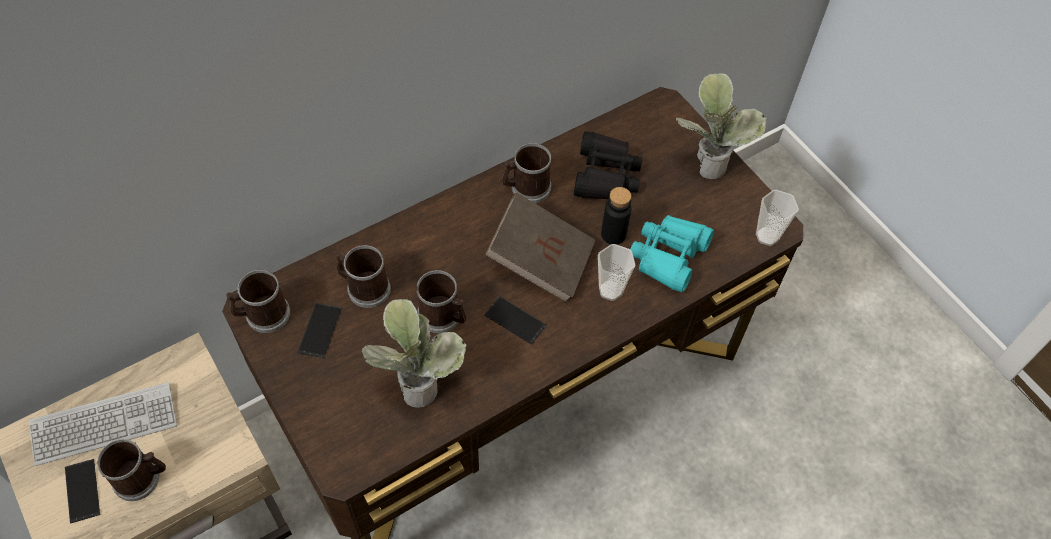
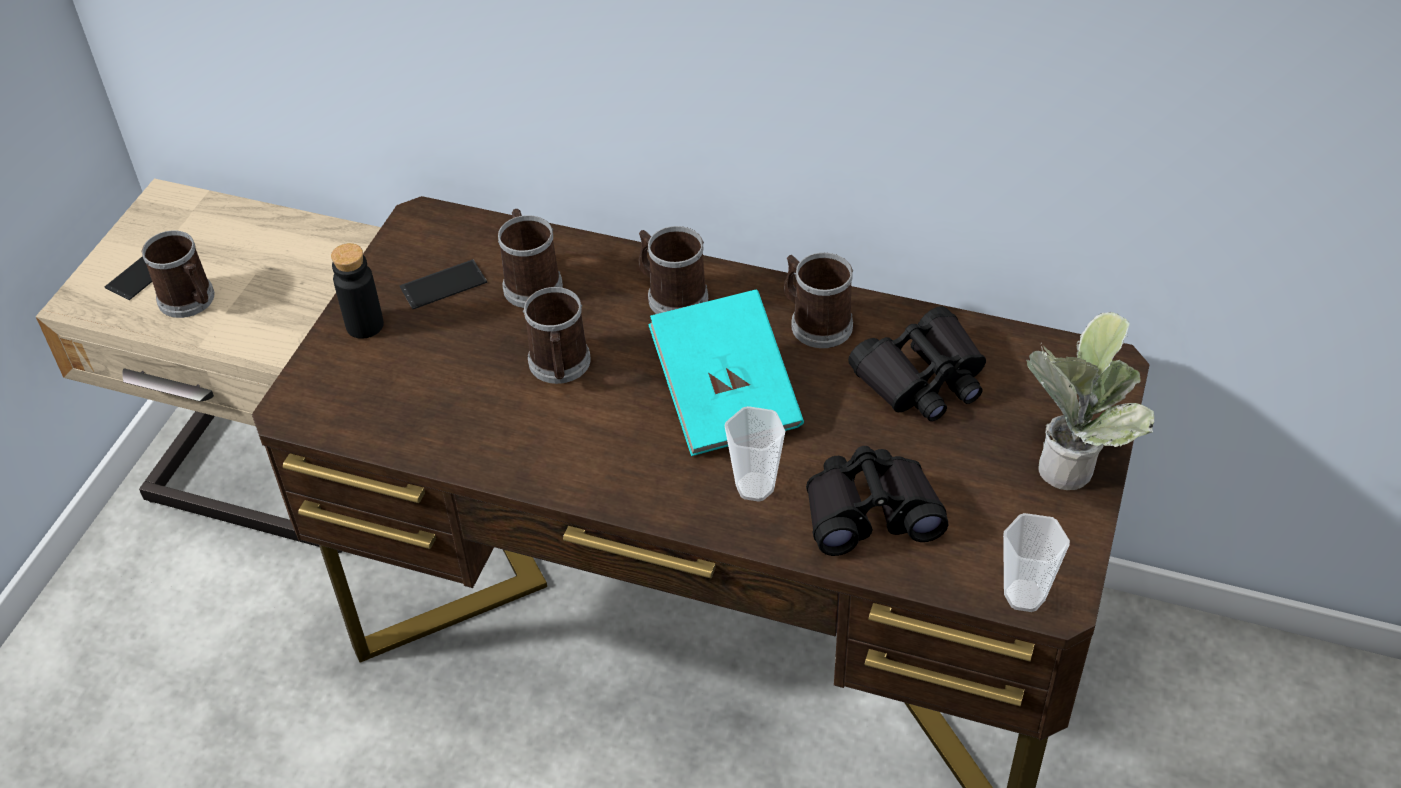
camera: 55 degrees right, 10 degrees down
keyboard [29,382,177,466] -> none
mug [226,270,290,333] -> mug moved to [638,226,708,314]
potted plant [362,299,467,408] -> none
phone [484,296,547,345] -> none
brown book [485,192,596,302] -> turquoise book [648,290,804,456]
black bottle [601,187,631,245] -> black bottle moved to [331,243,384,339]
turquoise binoculars [630,215,714,292] -> black binoculars [806,446,948,556]

